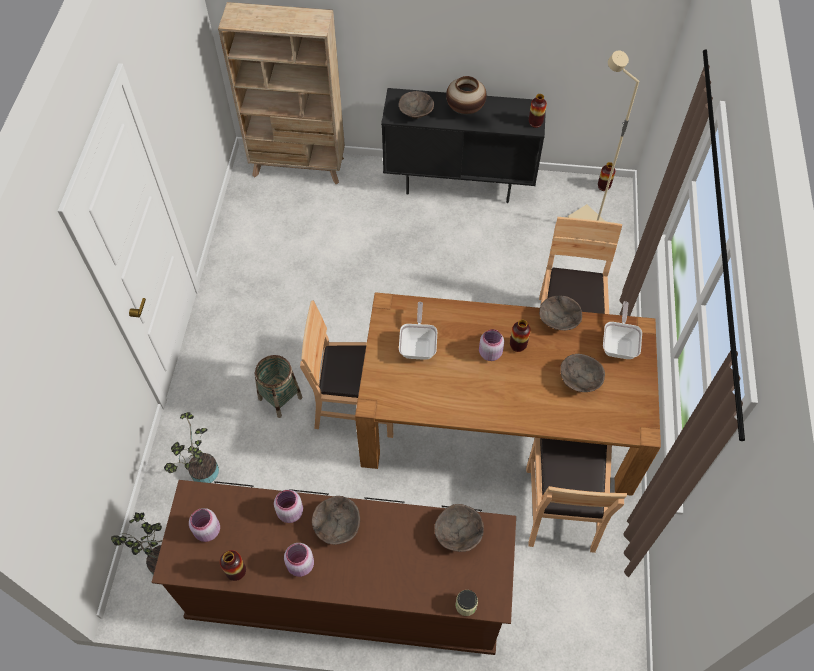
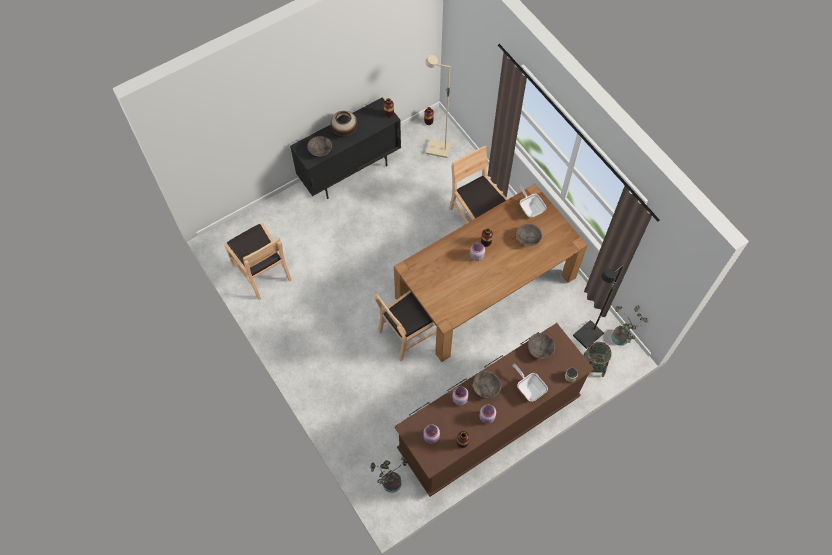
camera: 40 degrees left, 5 degrees up
potted plant [164,412,219,483] -> potted plant moved to [611,306,648,346]
beige bookcase [218,2,345,184] -> none
basket [254,355,303,418] -> basket moved to [583,342,612,377]
frying pan [399,302,437,360] -> frying pan moved to [512,364,548,402]
brown chair [526,438,627,553] -> brown chair moved to [224,223,292,300]
brown bowl [539,296,582,331] -> none
none -> black floor lamp [573,264,624,349]

